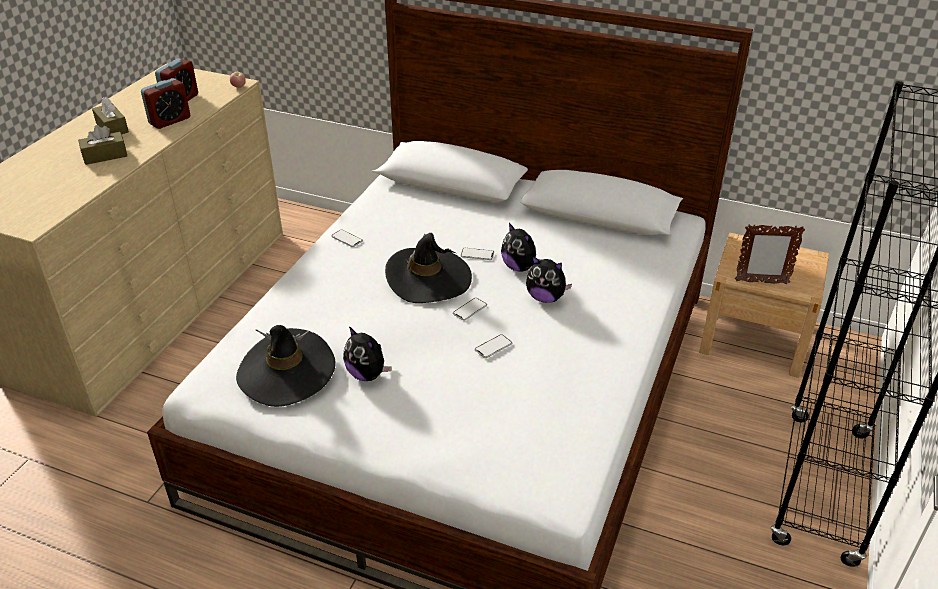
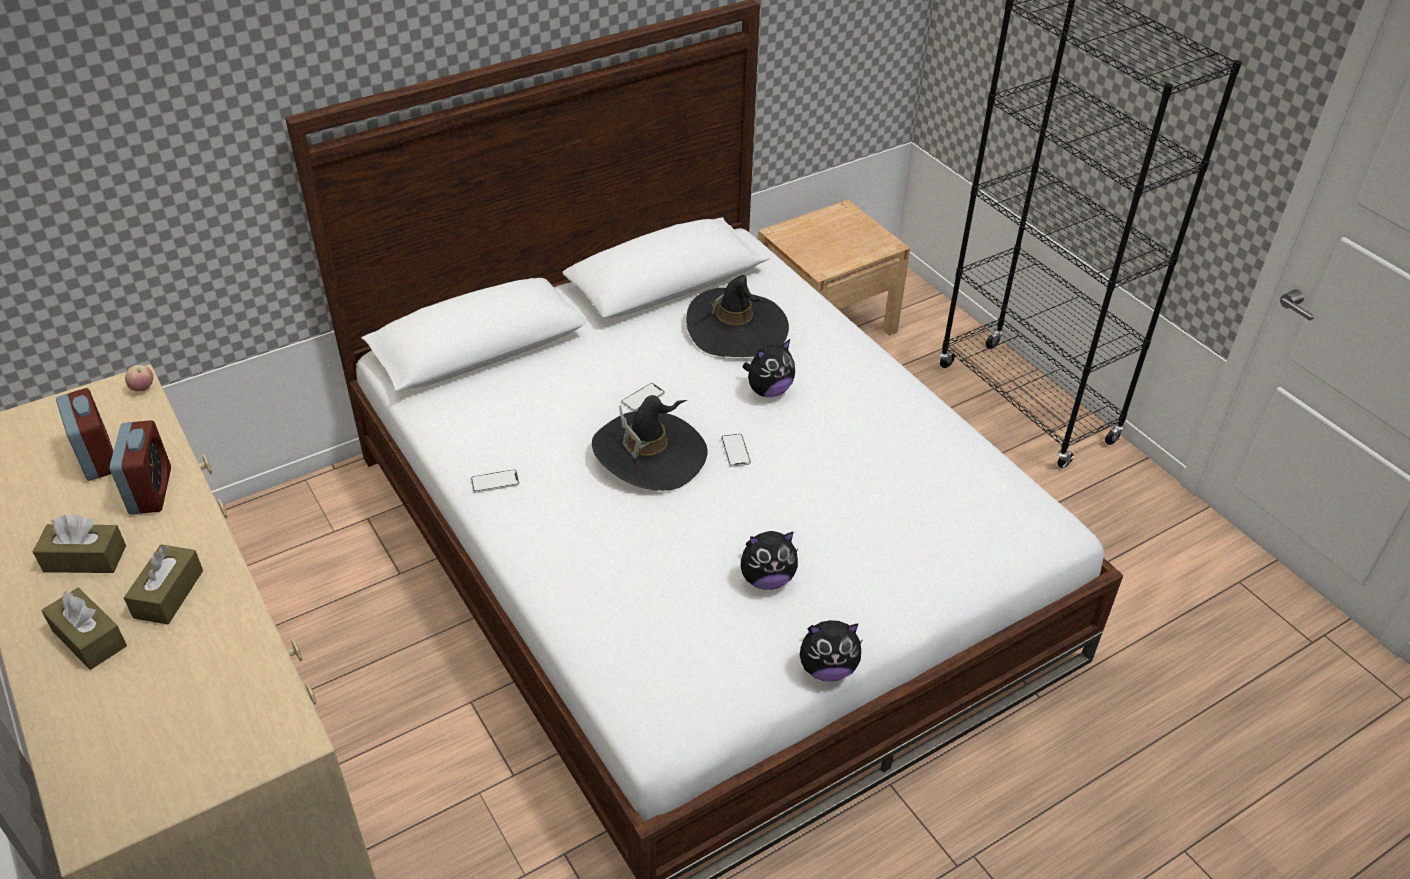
camera: 55 degrees left, 5 degrees up
black hat [236,325,336,407] -> black hat moved to [686,275,789,357]
phone [474,334,512,358] -> none
plush toy [501,223,541,271] -> plush toy moved to [800,620,863,682]
picture frame [735,225,805,284] -> none
none -> brown tissue box [41,588,127,670]

